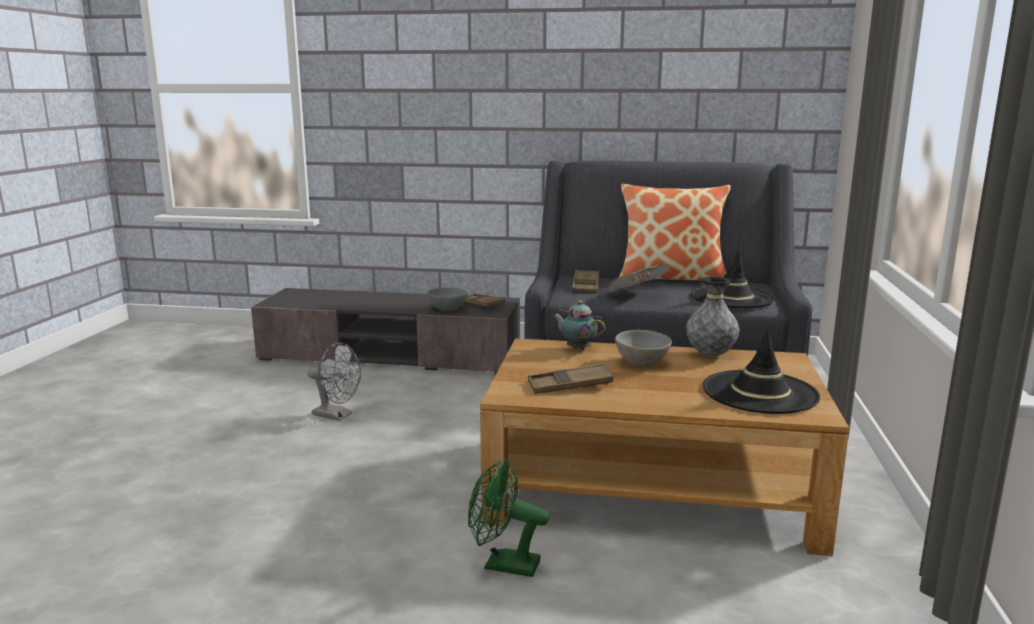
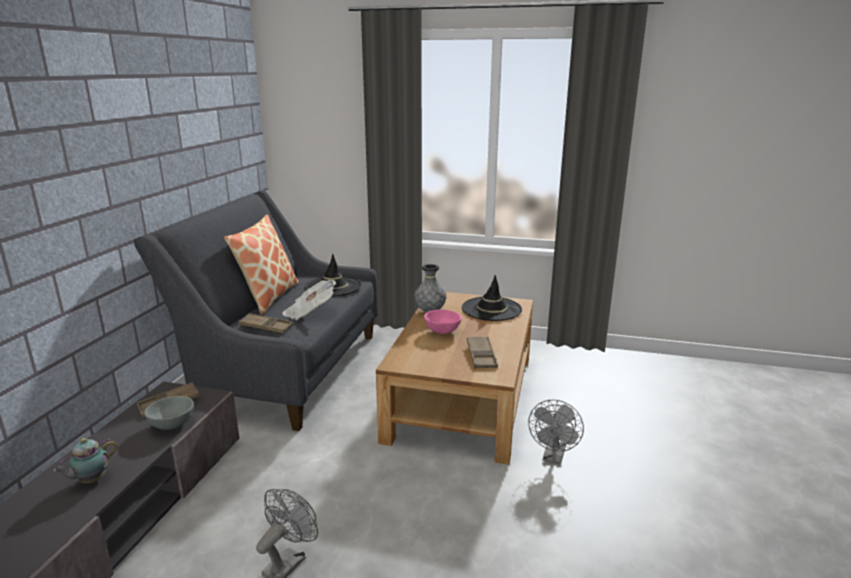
camera: 85 degrees left, 5 degrees up
green fan [468,459,550,577] -> grey fan [528,400,584,465]
teapot [553,300,606,350] -> teapot moved to [53,438,117,483]
grey bowl [615,330,672,366] -> pink bowl [424,310,462,334]

